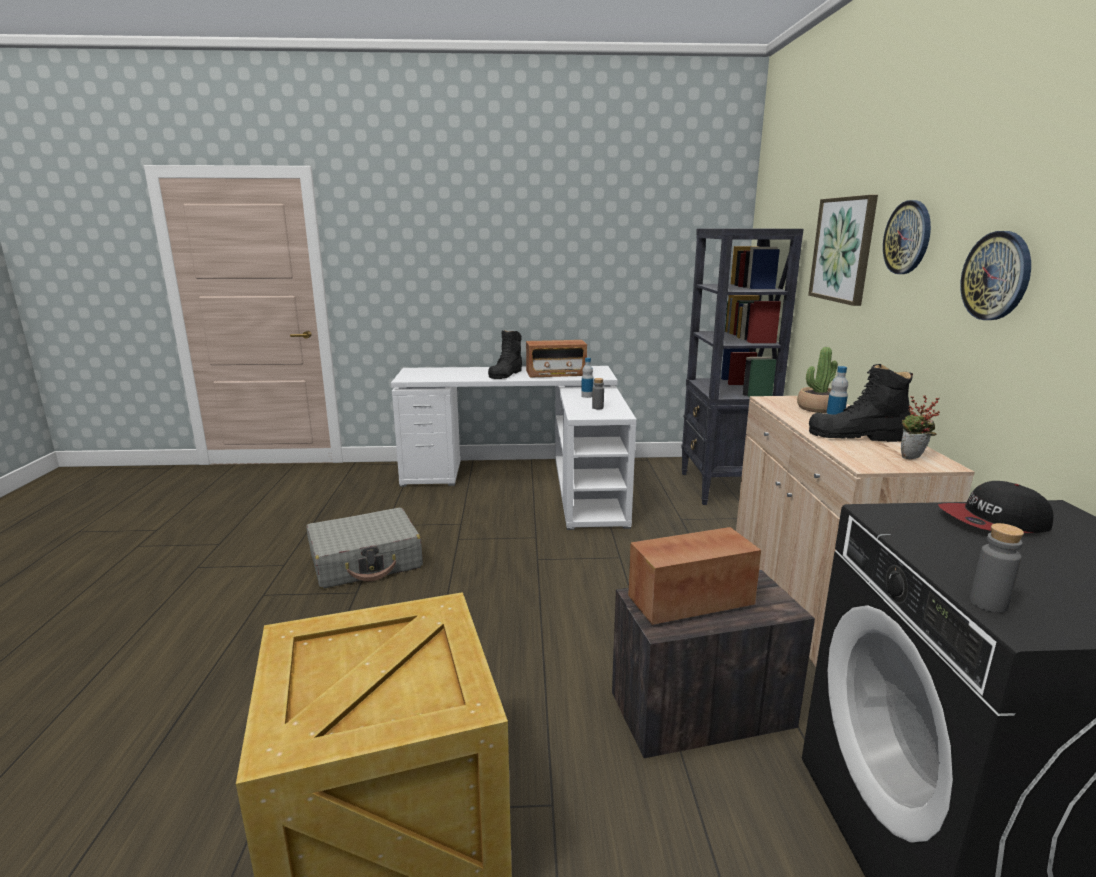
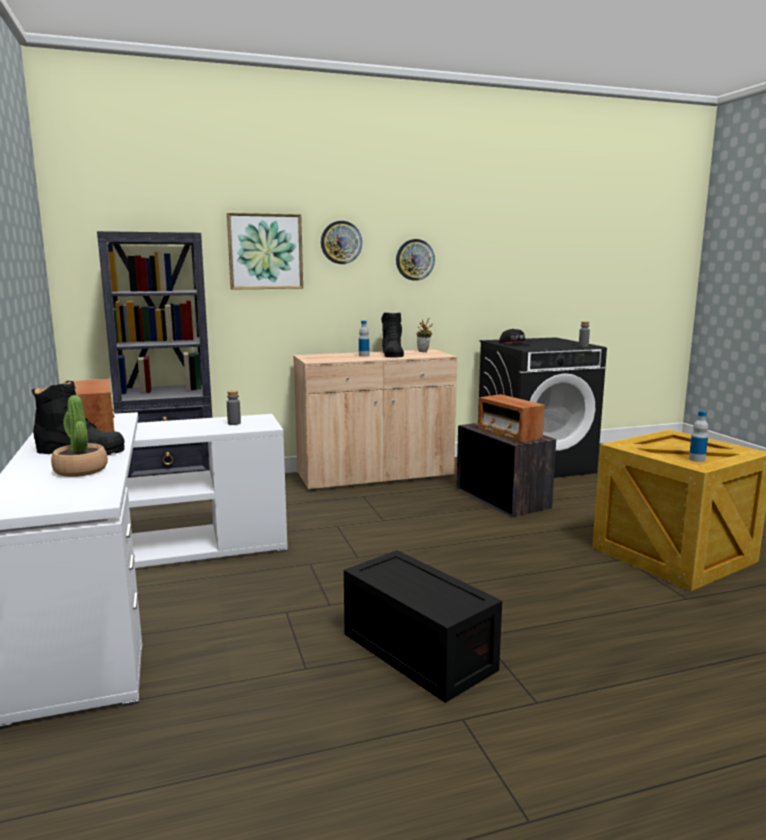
camera: 105 degrees left, 5 degrees down
grey suitcase [306,508,423,589] -> black storage box [344,550,502,703]
bottle [581,358,593,398] -> bottle moved to [689,411,708,462]
potted plant [797,347,838,413] -> potted plant moved to [51,395,108,477]

